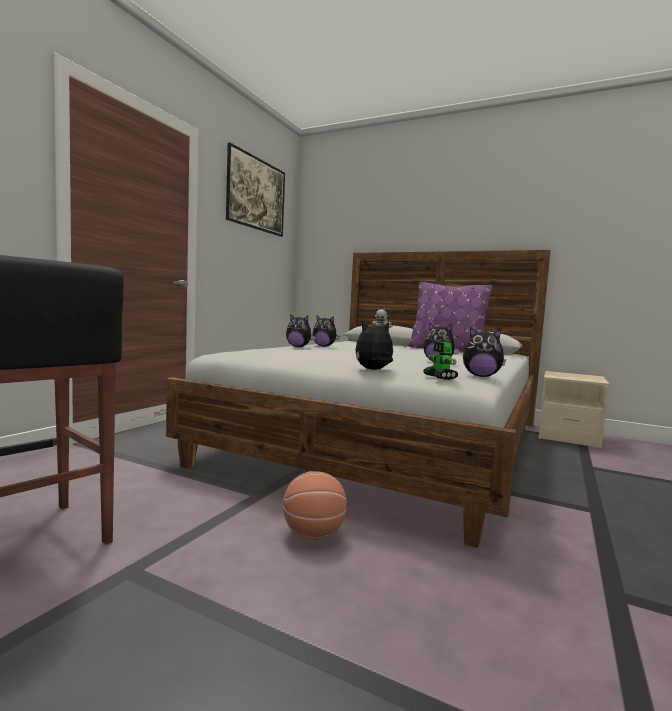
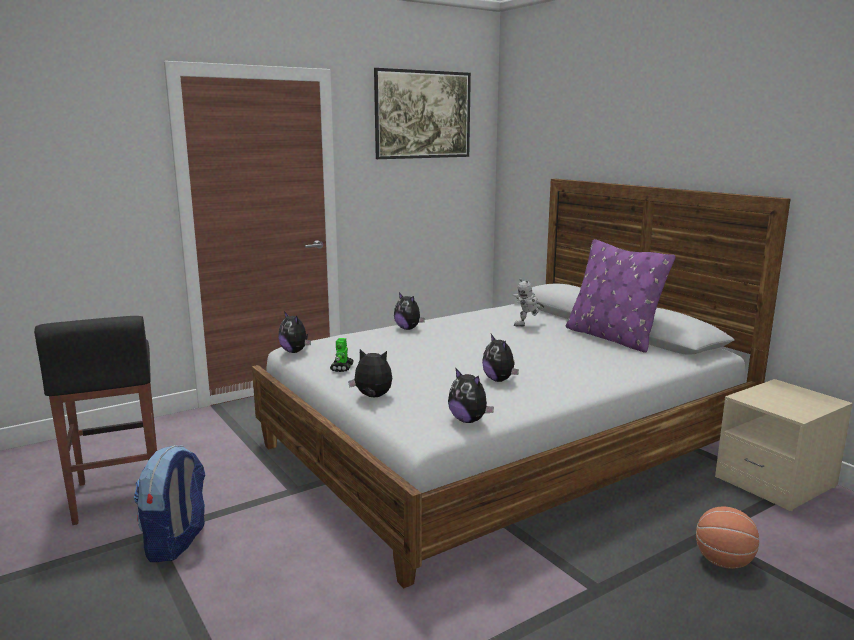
camera: 30 degrees right, 10 degrees up
basketball [283,471,347,539] -> basketball moved to [696,506,759,569]
plush toy [313,316,340,347] -> plush toy moved to [278,311,311,353]
toy robot [423,342,458,380] -> toy robot moved to [330,338,353,372]
none -> backpack [133,445,205,562]

